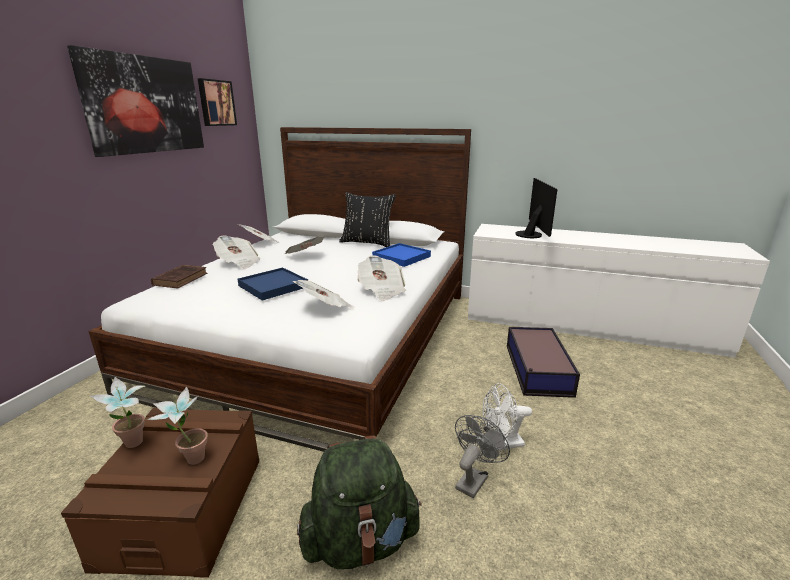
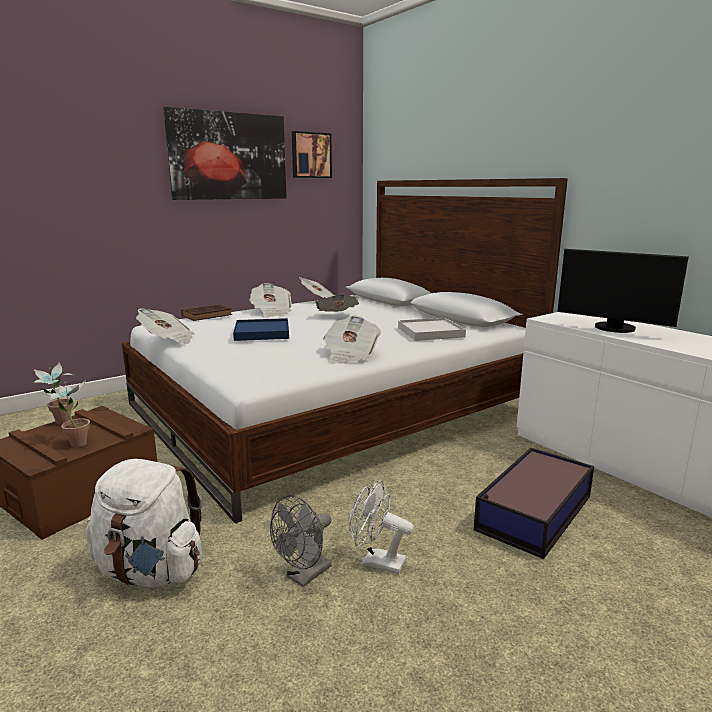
camera: 35 degrees right, 5 degrees down
newspaper [293,280,355,308] -> newspaper moved to [136,308,194,344]
green backpack [297,435,422,569] -> white backpack [86,459,202,587]
black pillow [339,192,396,247] -> none
blue tray [372,243,431,267] -> white tray [398,318,466,341]
grey fan [455,415,510,498] -> grey fan turned 150 degrees clockwise [270,495,332,587]
monitor [515,178,558,238] -> monitor turned 90 degrees clockwise [557,249,689,333]

